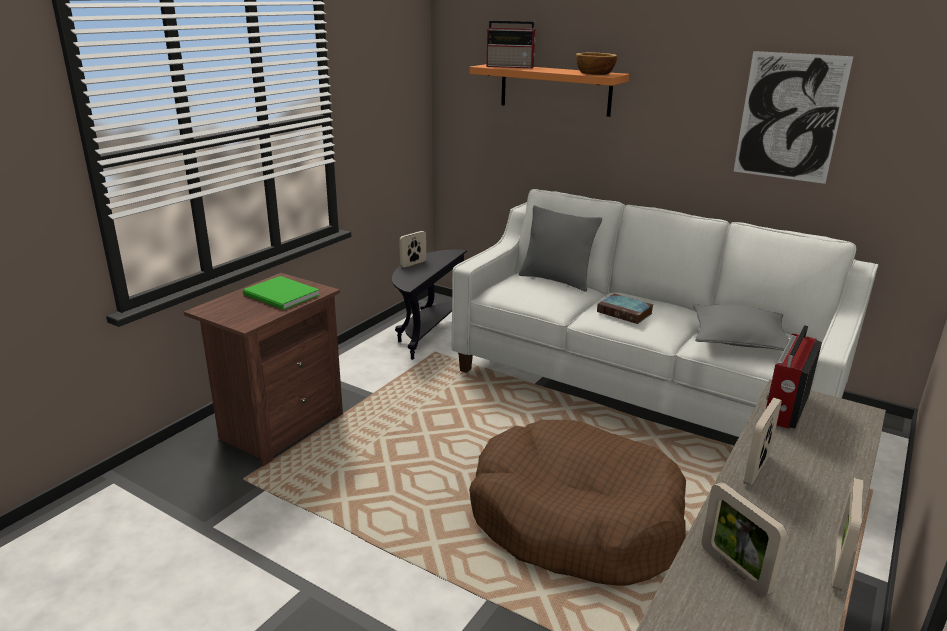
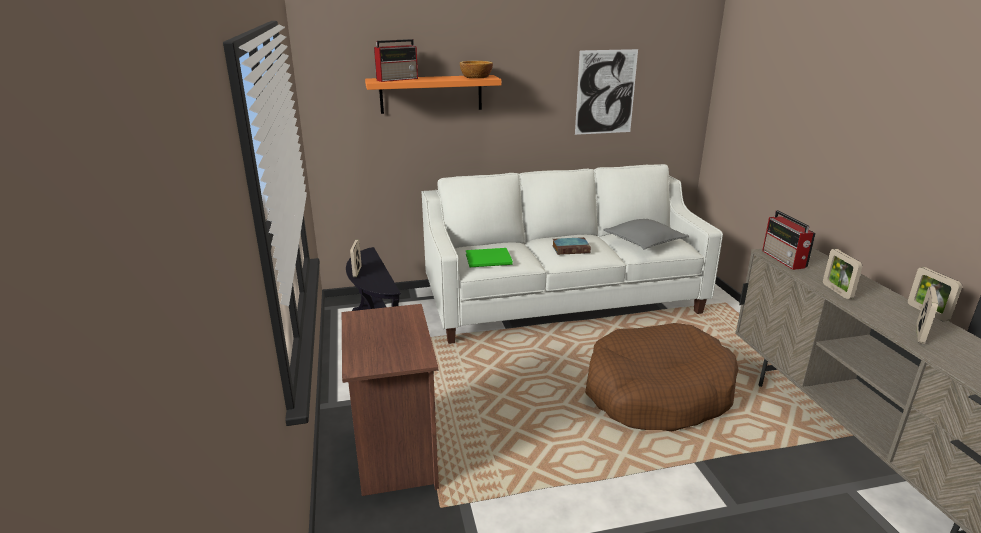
camera: 45 degrees left, 0 degrees up
green book [243,276,320,310] -> green book moved to [466,248,513,267]
grey pillow [519,205,602,292] -> none
picture frame [701,482,787,598] -> picture frame turned 75 degrees counterclockwise [916,287,938,344]

